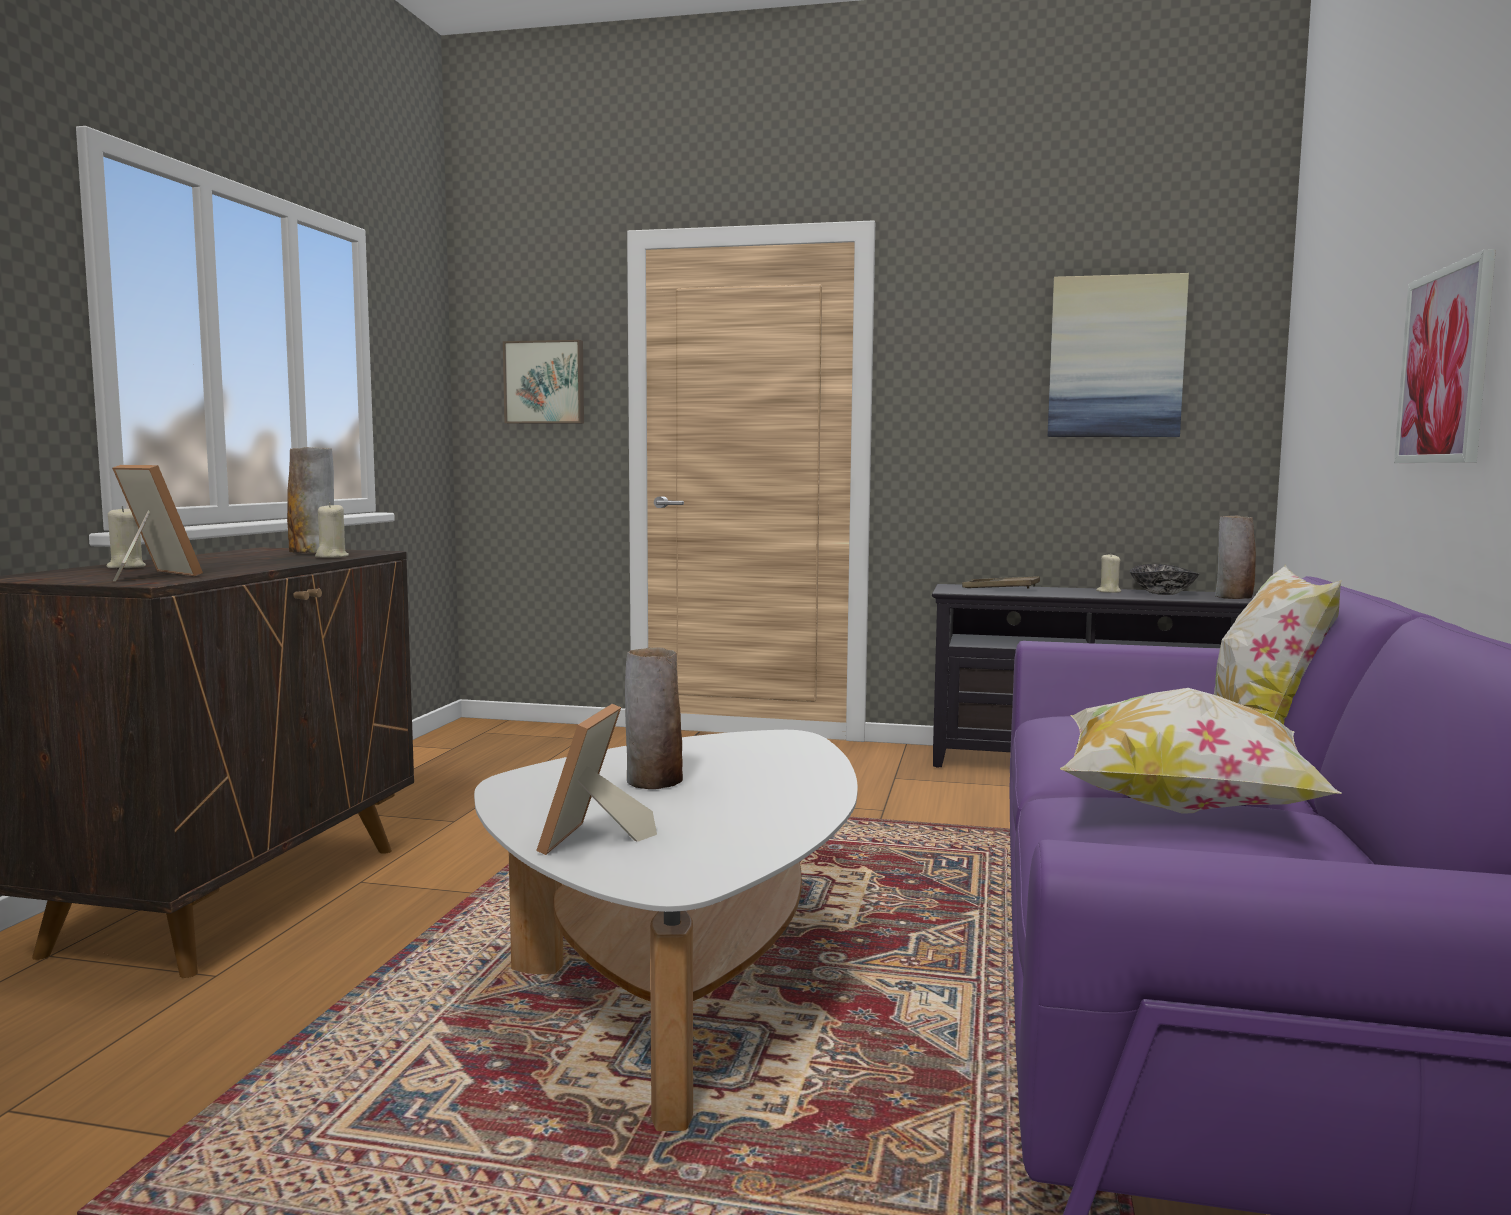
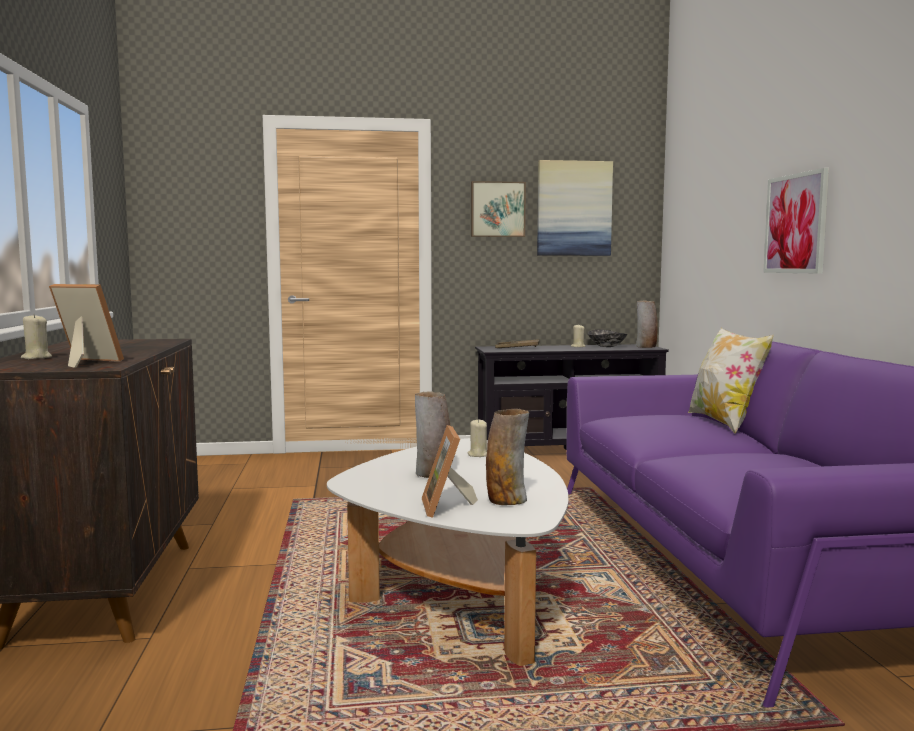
camera: 20 degrees left, 0 degrees up
vase [287,447,334,553] -> vase moved to [486,409,529,505]
beige candle [315,502,349,558] -> beige candle moved to [467,419,487,457]
picture [503,340,584,424] -> picture moved to [471,181,526,237]
pillow [1060,688,1342,814] -> none

